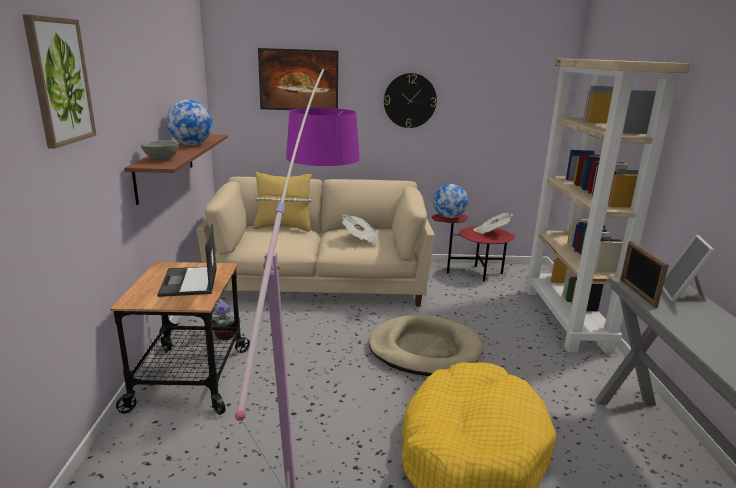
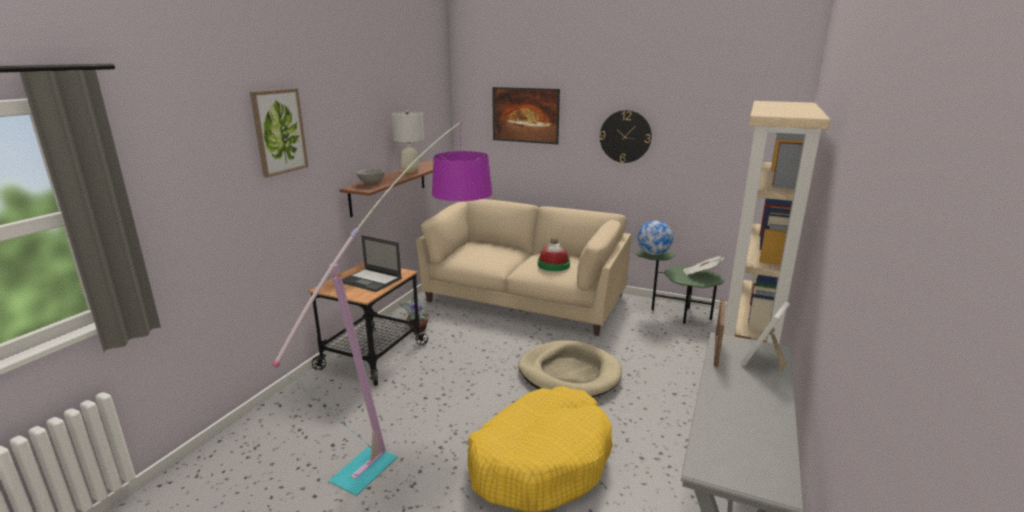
camera: 25 degrees right, 0 degrees up
laptop [157,224,217,297] -> laptop turned 75 degrees counterclockwise [342,235,402,292]
globe [166,100,212,145] -> white table lamp [391,110,424,173]
yellow pillow [253,172,312,232] -> none
newspaper [342,215,379,244] -> hat [538,238,570,271]
red side table [432,214,515,281] -> green side table [636,250,725,324]

